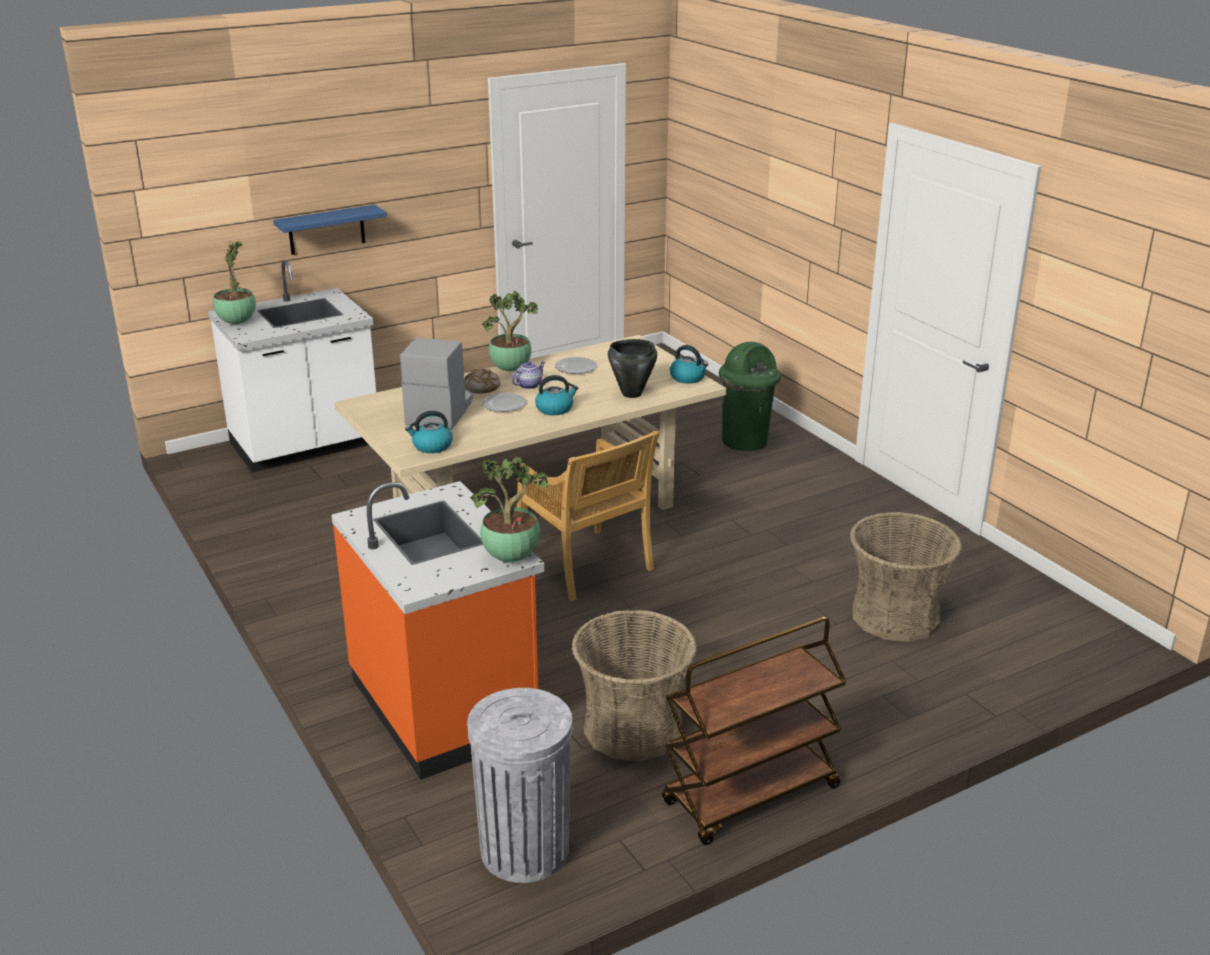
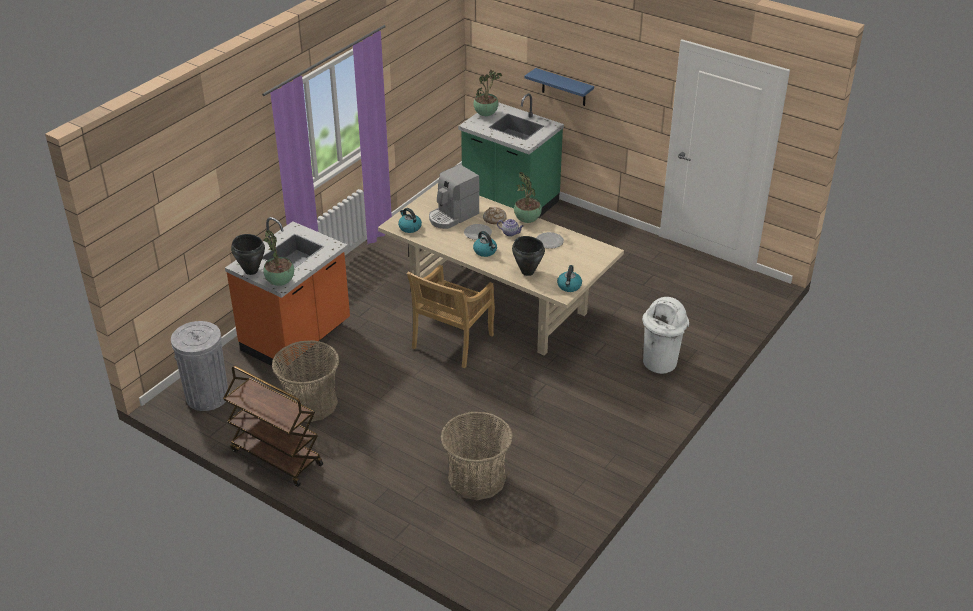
camera: 65 degrees right, 10 degrees up
white counter [208,260,376,473] -> green counter [458,93,564,218]
coffee machine [400,338,473,430] -> coffee machine turned 150 degrees clockwise [429,164,480,229]
green trash can [719,342,781,451] -> white trash can [642,297,689,374]
none -> black cooking pot [231,234,265,275]

